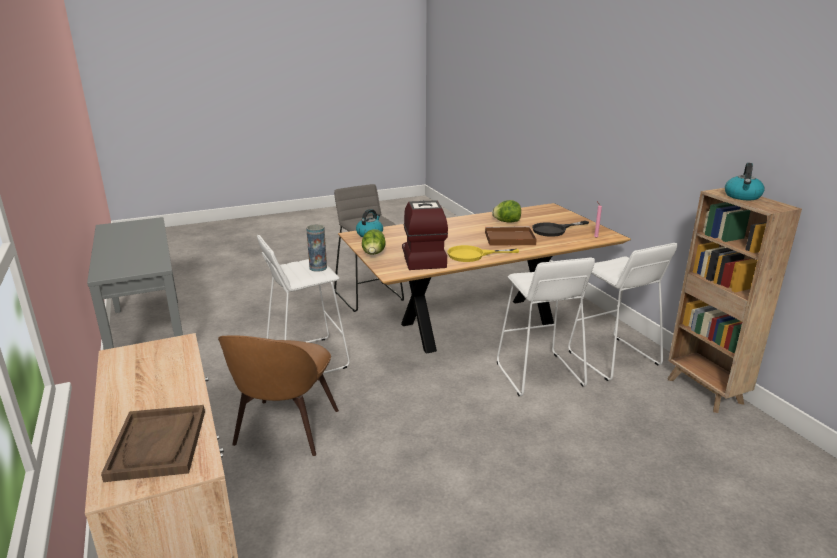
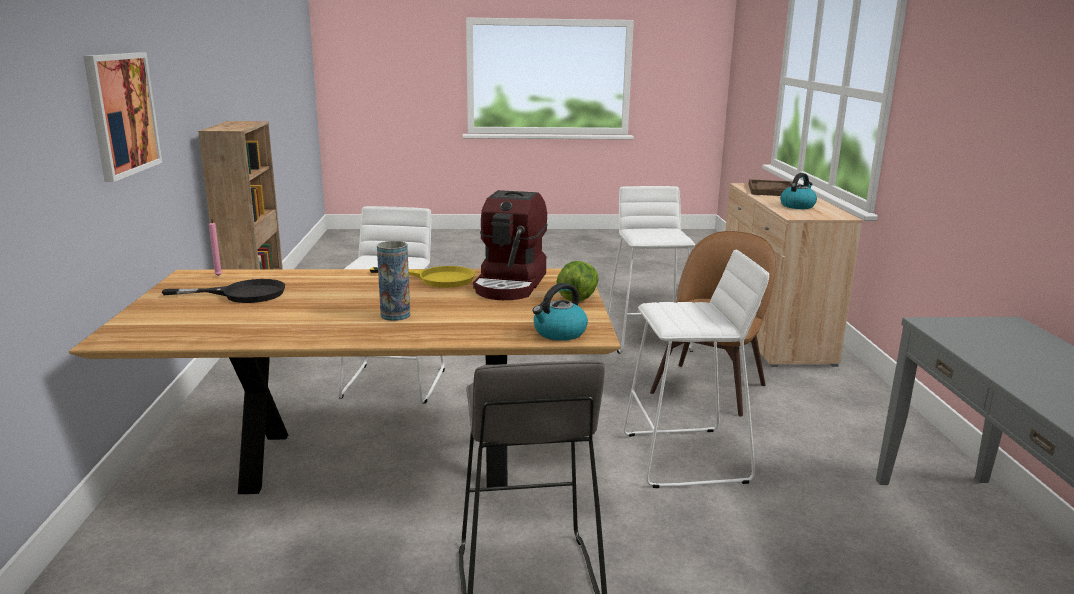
camera: 160 degrees left, 5 degrees down
vase [306,224,327,272] -> vase moved to [377,241,410,321]
brown tray [485,227,537,246] -> none
lettuce [492,200,521,223] -> none
white stool [568,243,677,381] -> white stool moved to [607,186,695,354]
kettle [725,163,765,200] -> kettle moved to [780,173,817,209]
none -> picture [83,53,162,182]

